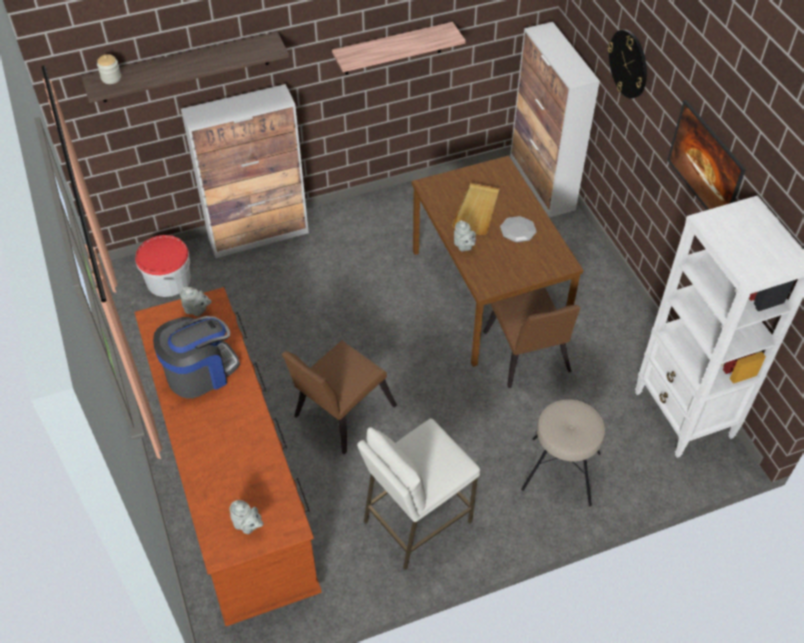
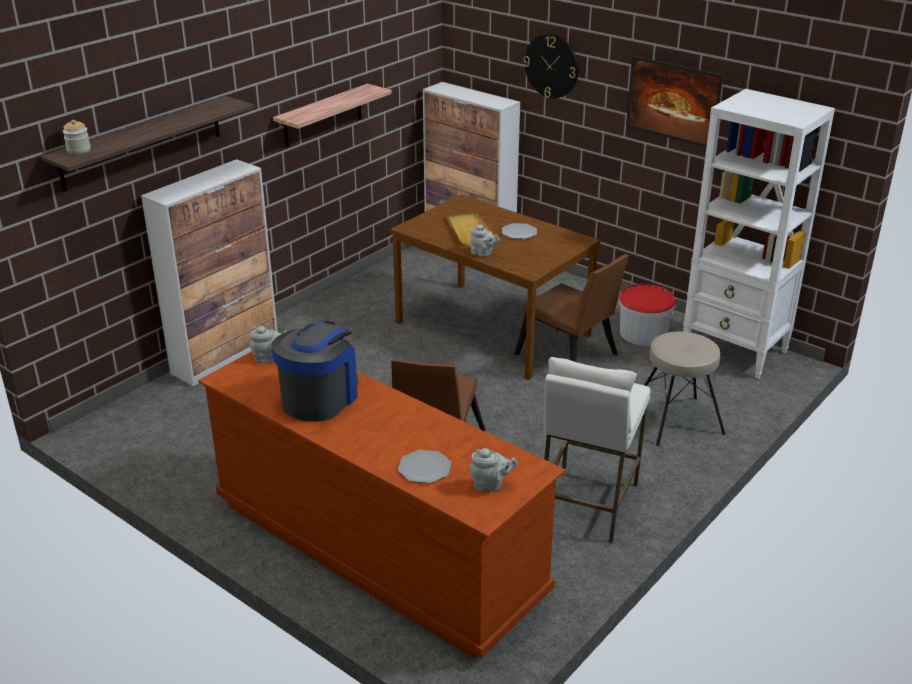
camera: 30 degrees left, 20 degrees down
bucket [135,235,191,297] -> bucket moved to [618,284,676,346]
none -> plate [398,450,452,483]

